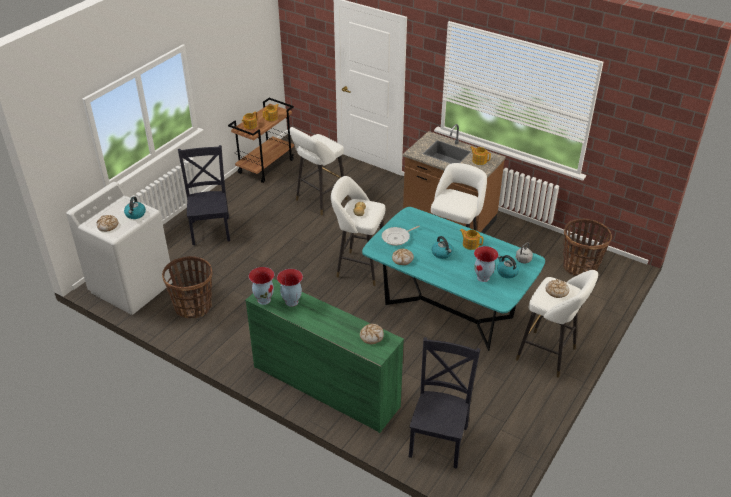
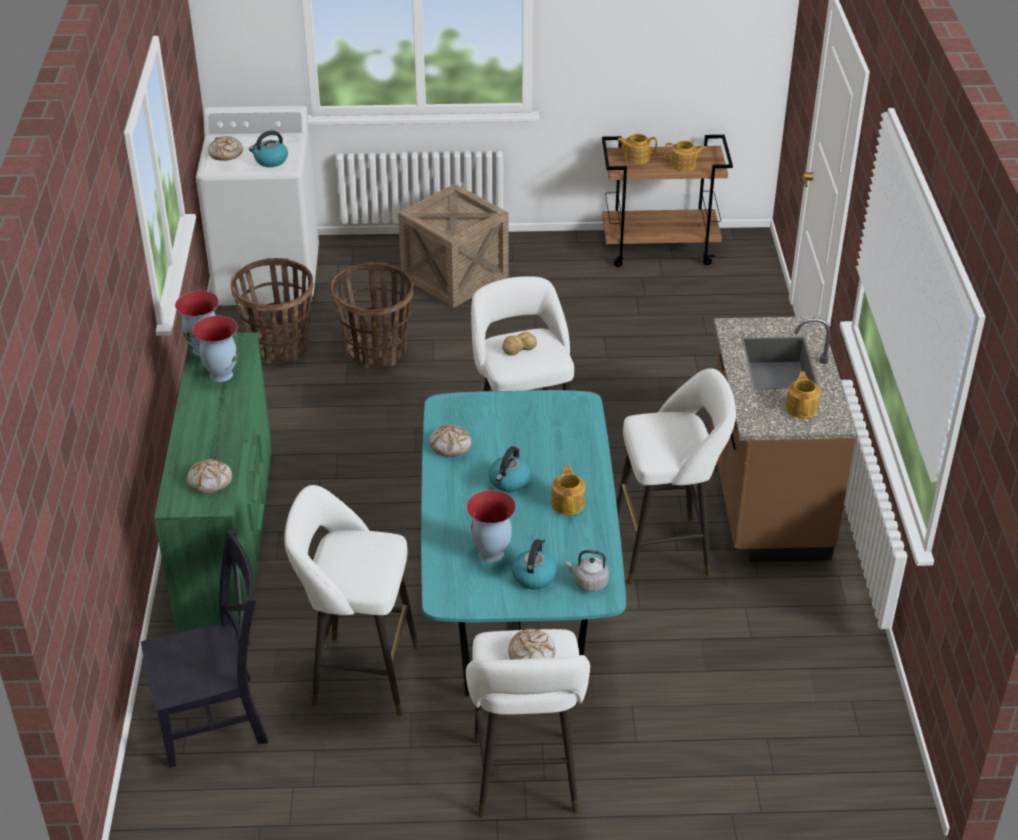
camera: 55 degrees right, 0 degrees up
black chair [178,145,230,245] -> crate [398,184,508,308]
white stool [290,127,348,215] -> white stool moved to [284,485,419,716]
frying pan [382,226,420,246] -> none
basket [563,219,612,276] -> basket moved to [331,262,413,369]

